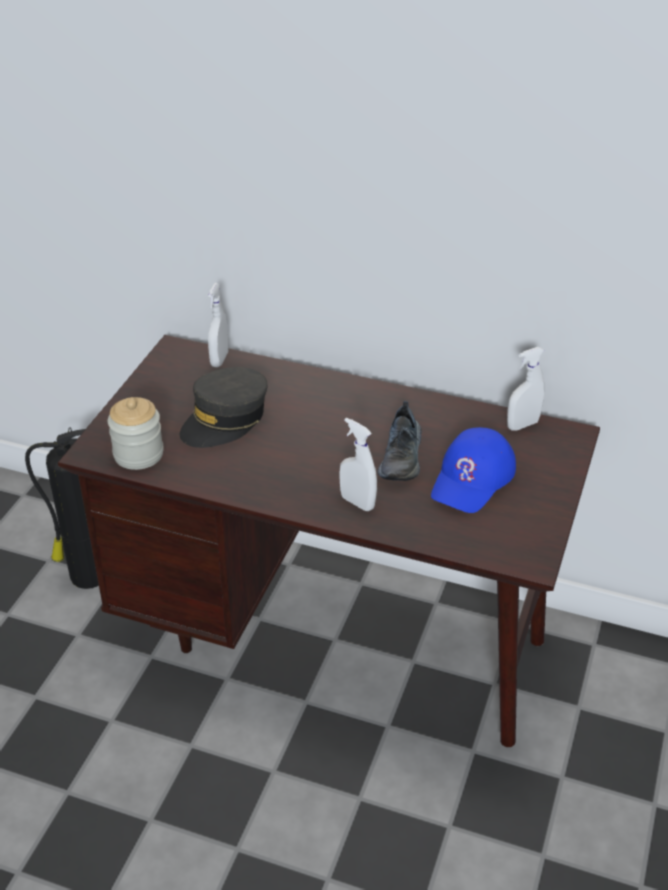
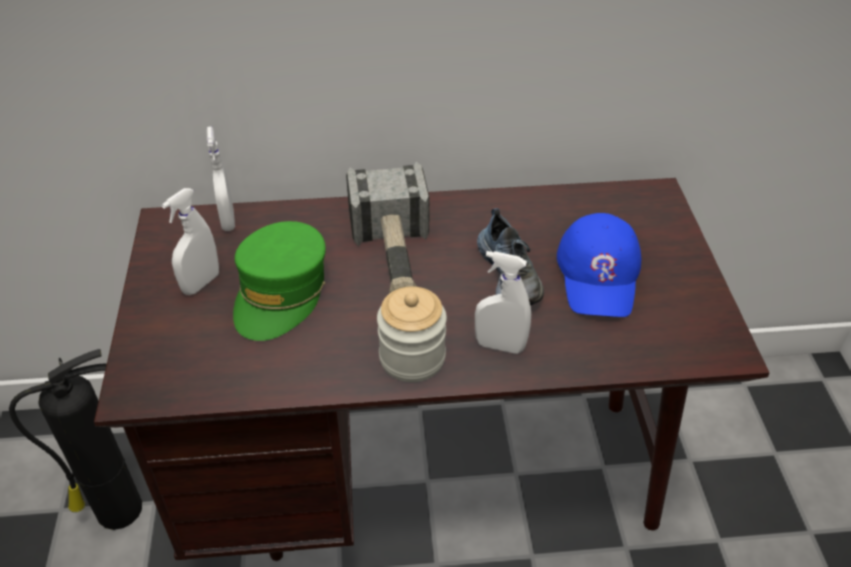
camera: 25 degrees left, 5 degrees up
jar [108,397,164,470] -> jar moved to [377,286,447,382]
grey cap [180,367,268,448] -> green cap [233,221,326,341]
white spray bottle [507,347,544,431] -> white spray bottle moved to [161,188,219,295]
none -> hammer [346,161,429,293]

